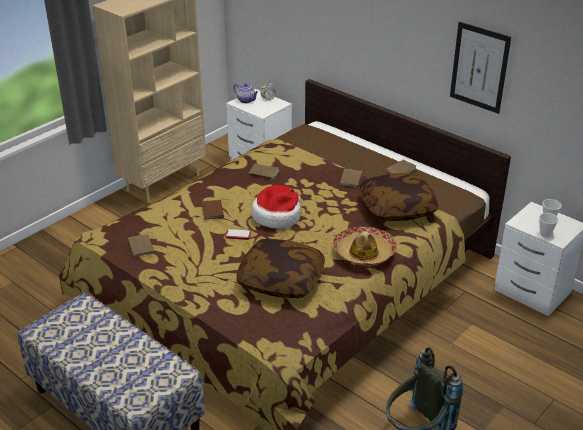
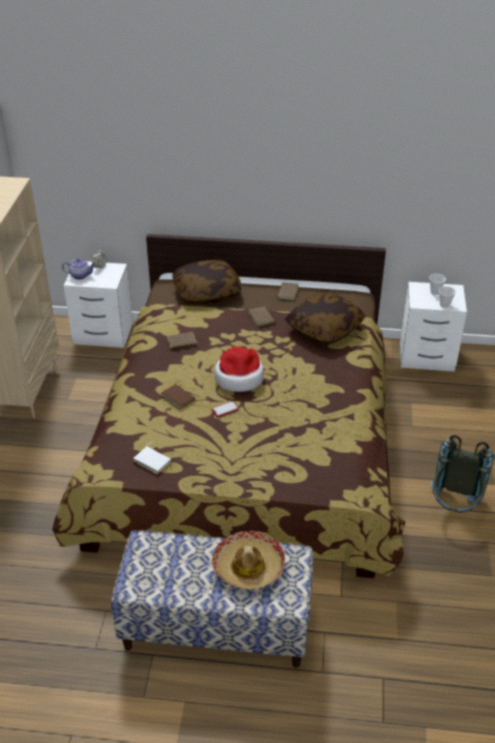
camera: 35 degrees left, 5 degrees up
brown book [128,233,154,257] -> white book [133,443,171,474]
pillow [237,239,325,298] -> pillow moved to [172,260,242,304]
hat [333,227,397,266] -> hat moved to [212,531,285,589]
picture [450,22,511,114] -> none

